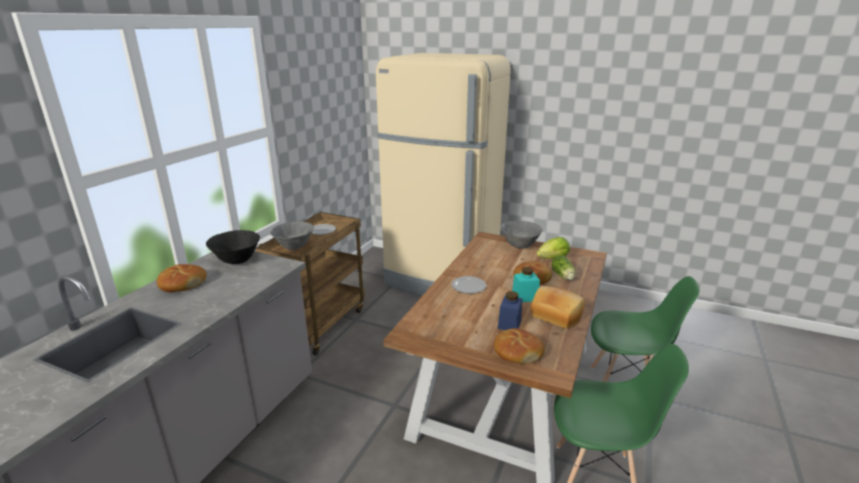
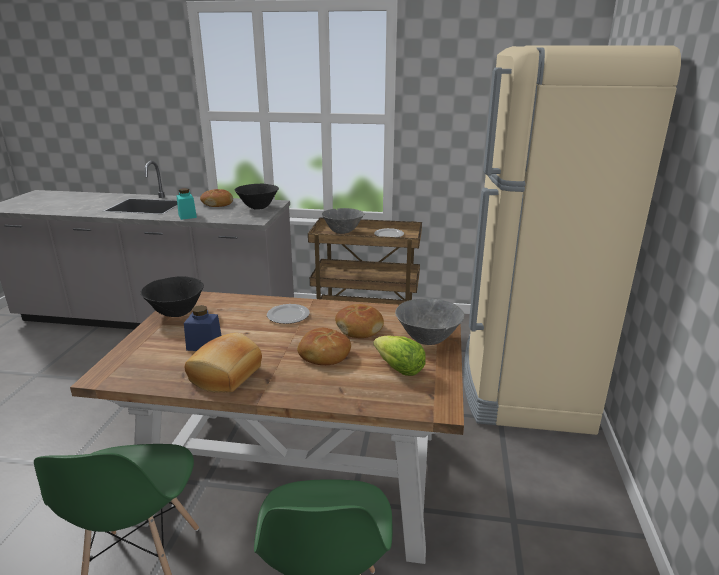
camera: 75 degrees right, 0 degrees up
bread [494,328,545,364] -> bread moved to [335,304,384,338]
turquoise jar [512,267,540,302] -> turquoise jar moved to [176,188,197,220]
lettuce [551,255,575,280] -> none
none -> black bowl [141,276,204,317]

